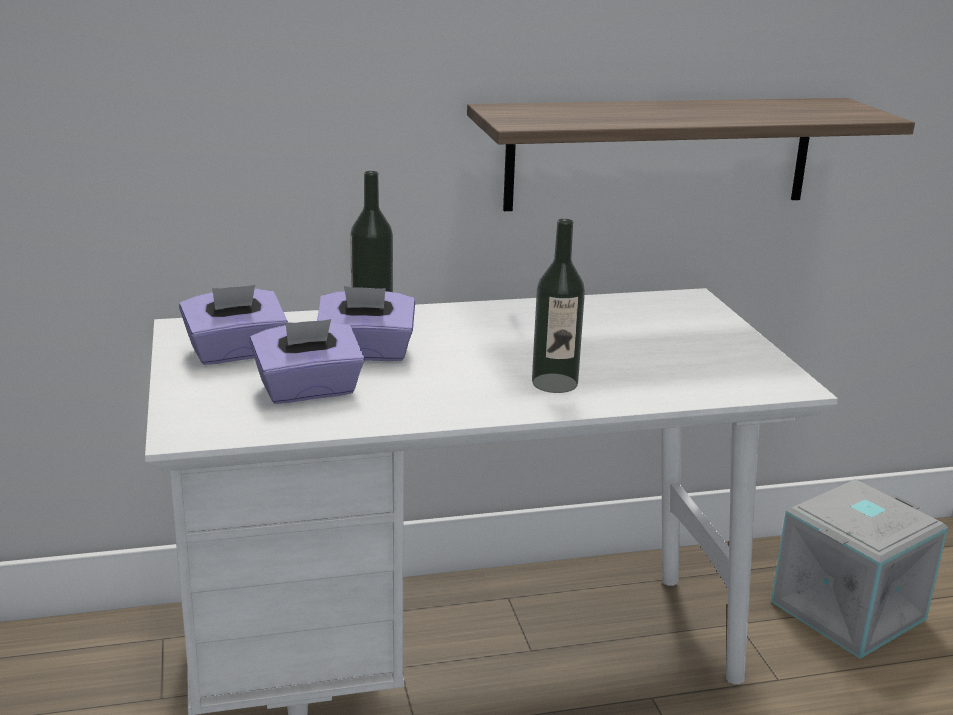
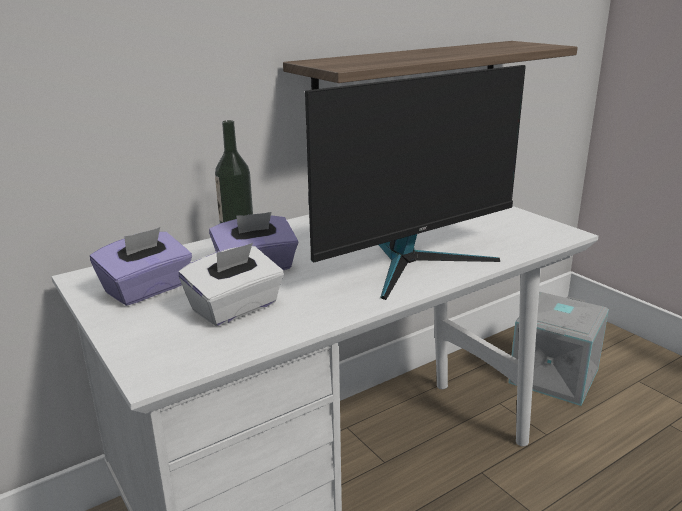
camera: 20 degrees left, 0 degrees up
purple tissue box [250,319,365,404] -> white tissue box [179,243,284,326]
bottle [532,219,585,393] -> monitor [305,65,526,300]

